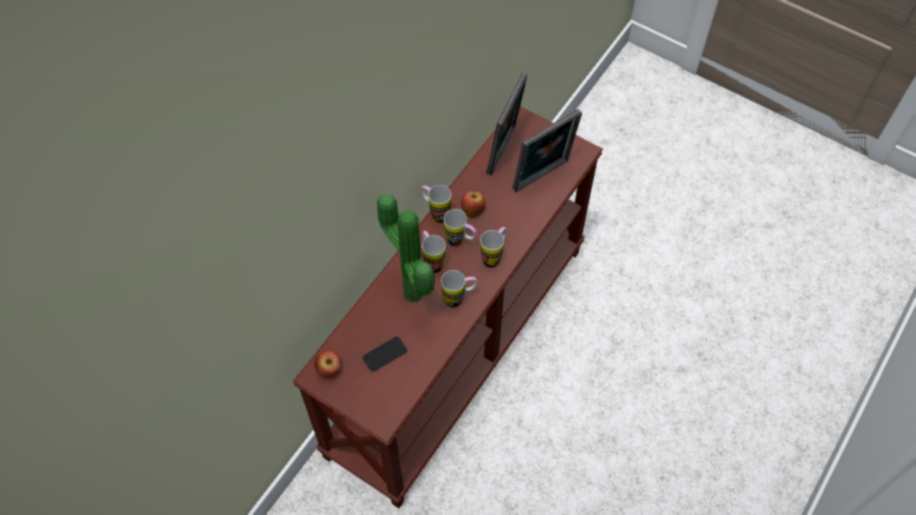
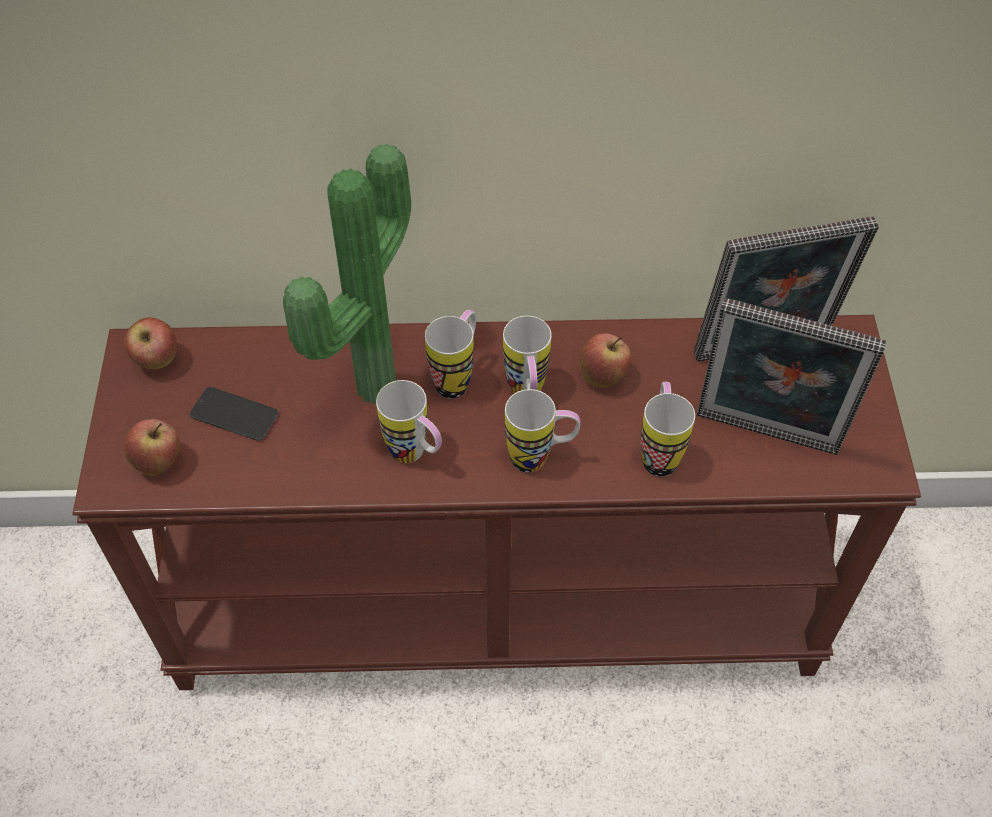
camera: 55 degrees right, 5 degrees down
mug [421,185,451,223] -> mug moved to [641,381,695,477]
none -> apple [124,419,180,476]

